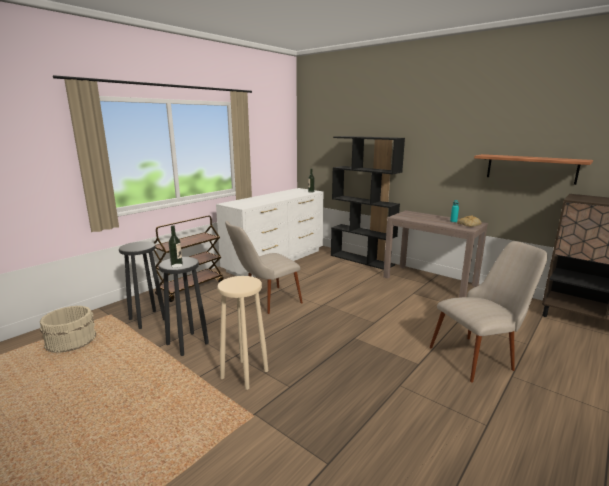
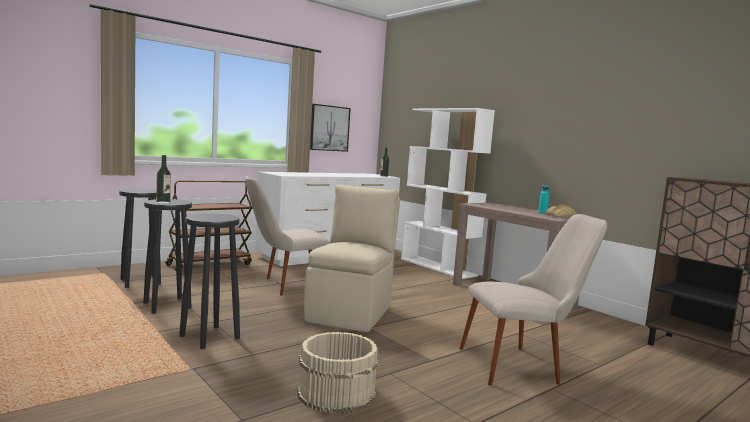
camera: 10 degrees right, 10 degrees down
beige bucket [40,306,96,353] -> beige bucket moved to [297,332,379,414]
beige stool [217,276,268,390] -> black stool [179,214,240,349]
black bookcase [331,136,405,270] -> white bookcase [401,108,495,279]
shelf [474,154,593,185] -> none
none -> beige chair [304,184,400,332]
none -> picture [310,104,351,152]

